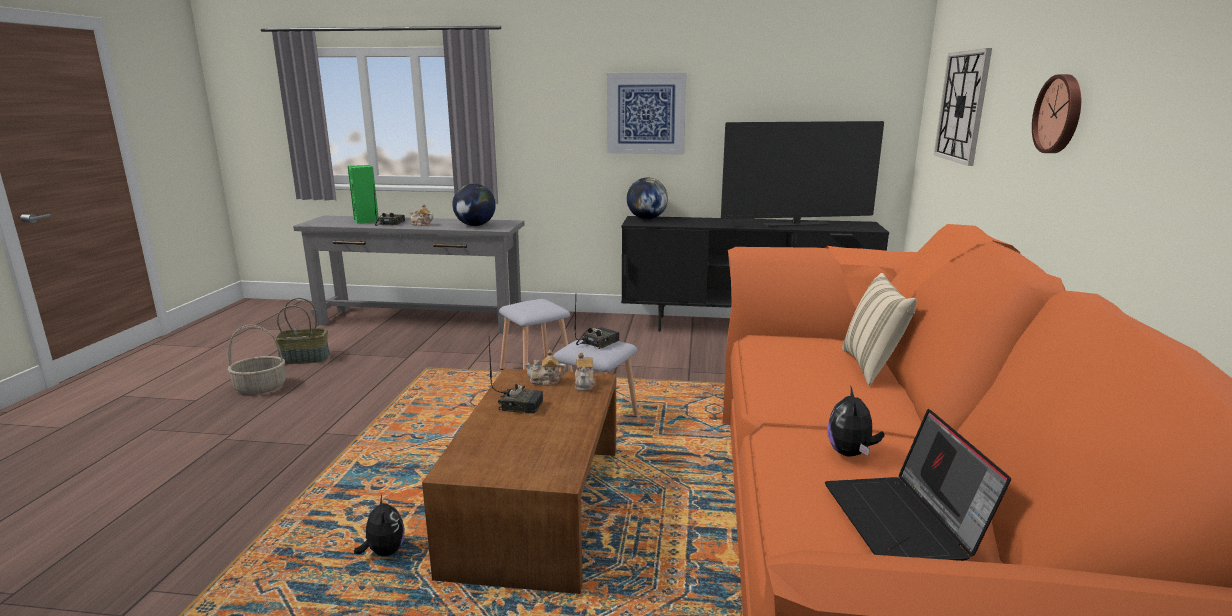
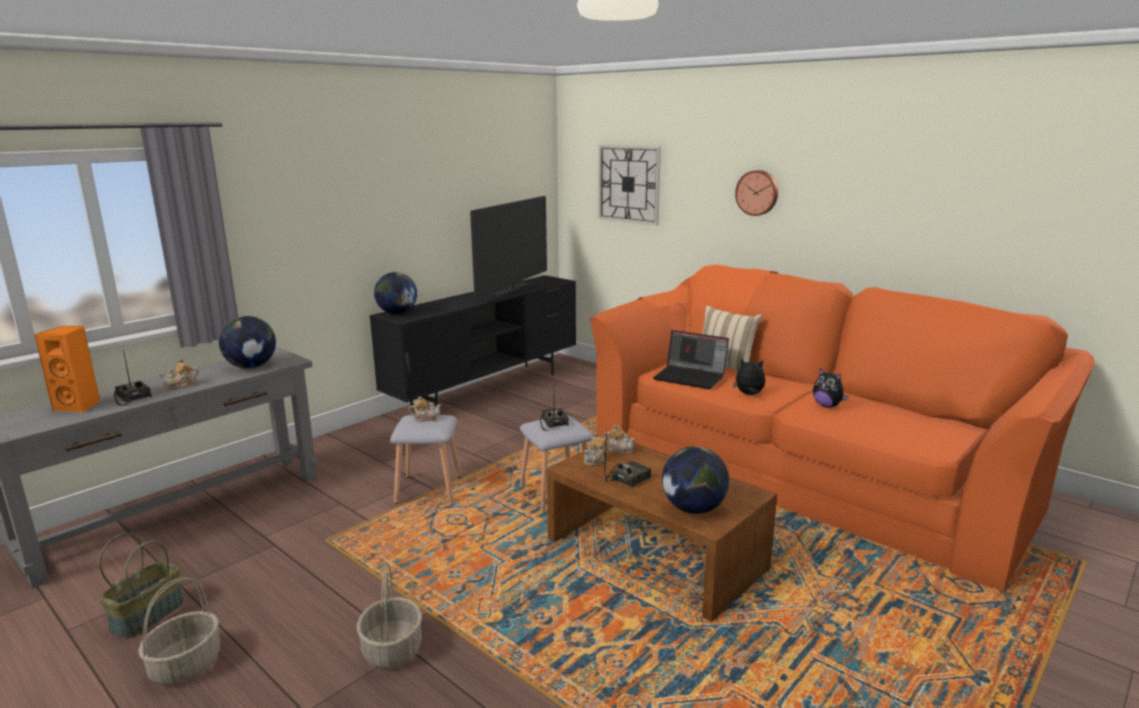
camera: 55 degrees left, 0 degrees up
green speaker [348,165,379,224] -> orange speaker [34,326,101,412]
plush toy [354,495,405,556] -> plush toy moved to [733,359,765,395]
picture [607,73,687,155] -> none
laptop [825,409,1011,561] -> laptop moved to [653,330,729,389]
none -> basket [357,564,422,668]
none -> teapot [408,396,441,422]
none -> globe [662,446,729,514]

